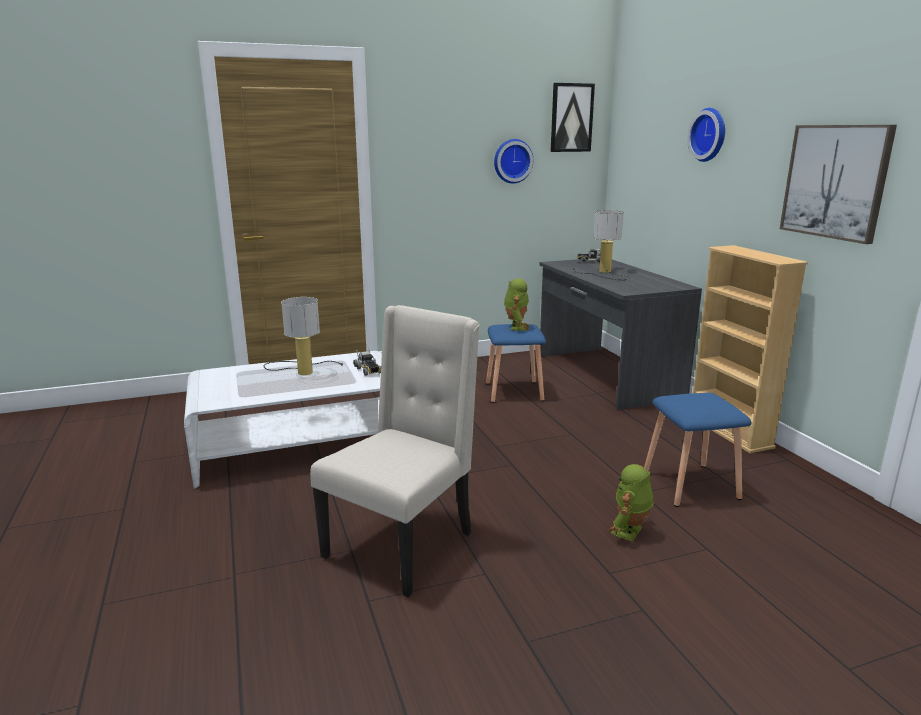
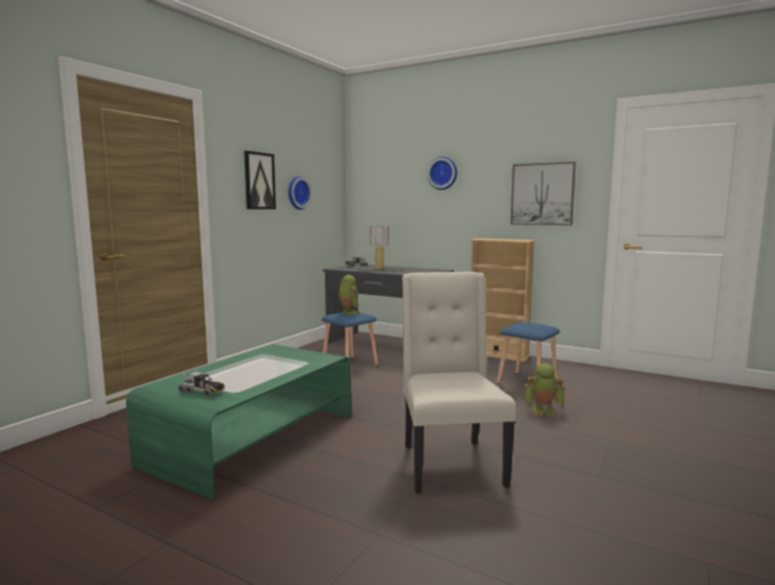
camera: 40 degrees left, 10 degrees down
white coffee table [184,351,382,489] -> green coffee table [126,344,351,500]
table lamp [264,297,343,375] -> none
toy truck [353,348,381,376] -> toy truck moved to [178,369,225,397]
picture [551,83,595,152] -> picture moved to [244,151,276,209]
toy robot [609,464,654,541] -> toy robot turned 75 degrees counterclockwise [524,363,565,417]

